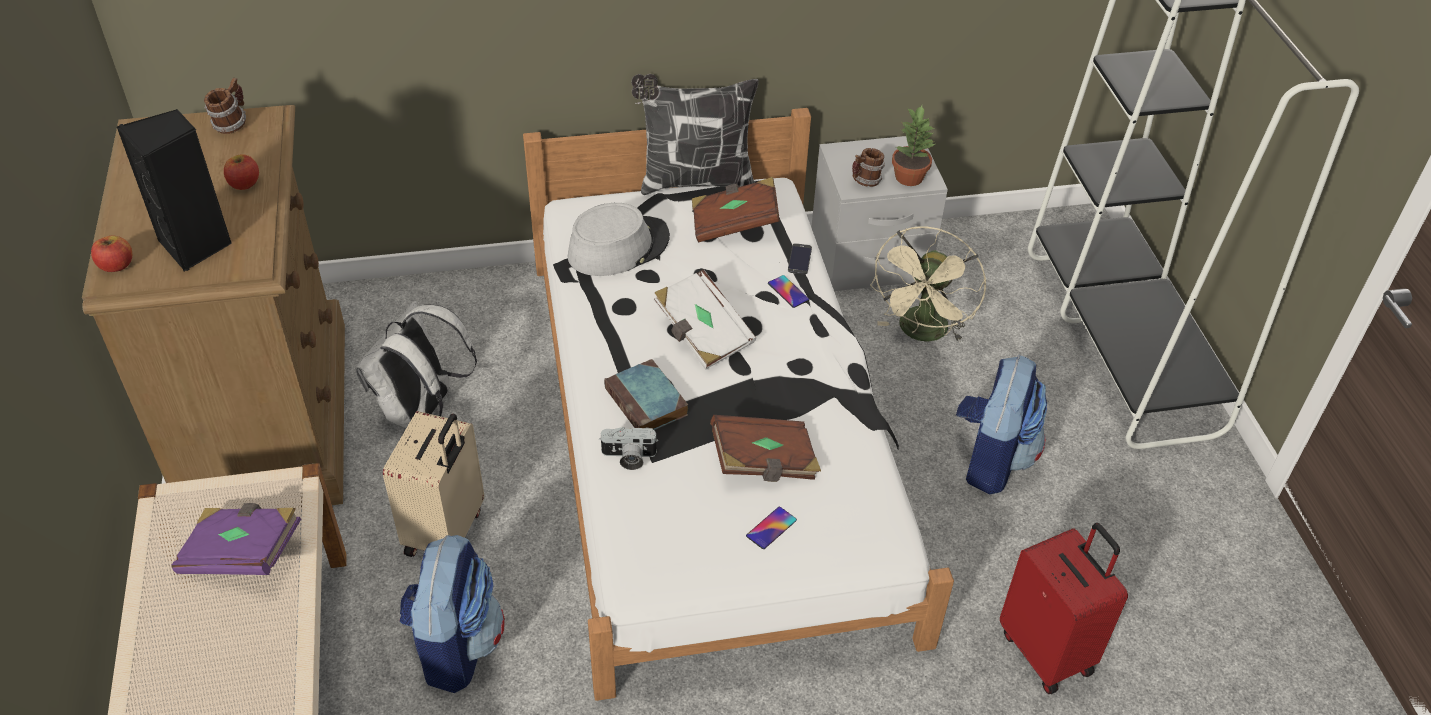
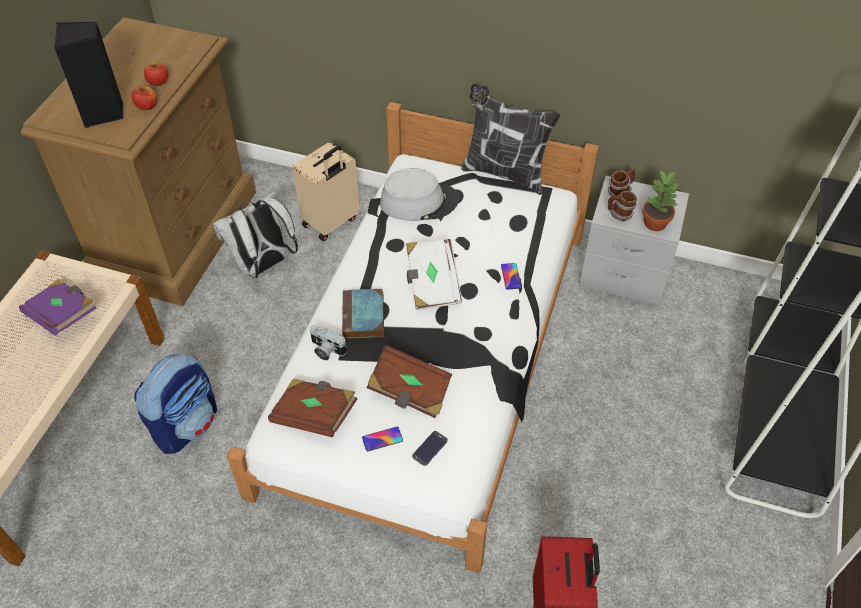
camera: 30 degrees right, 5 degrees up
apple [91,235,132,272] -> apple moved to [132,86,157,110]
mug [204,78,246,134] -> mug moved to [608,167,636,196]
beige suitcase [383,411,484,557] -> beige suitcase moved to [293,142,360,241]
brown book [692,177,780,243] -> brown book moved to [268,378,357,437]
phone [788,243,812,275] -> phone moved to [412,431,448,466]
beige fan [870,226,986,342] -> none
backpack [956,355,1047,495] -> none

